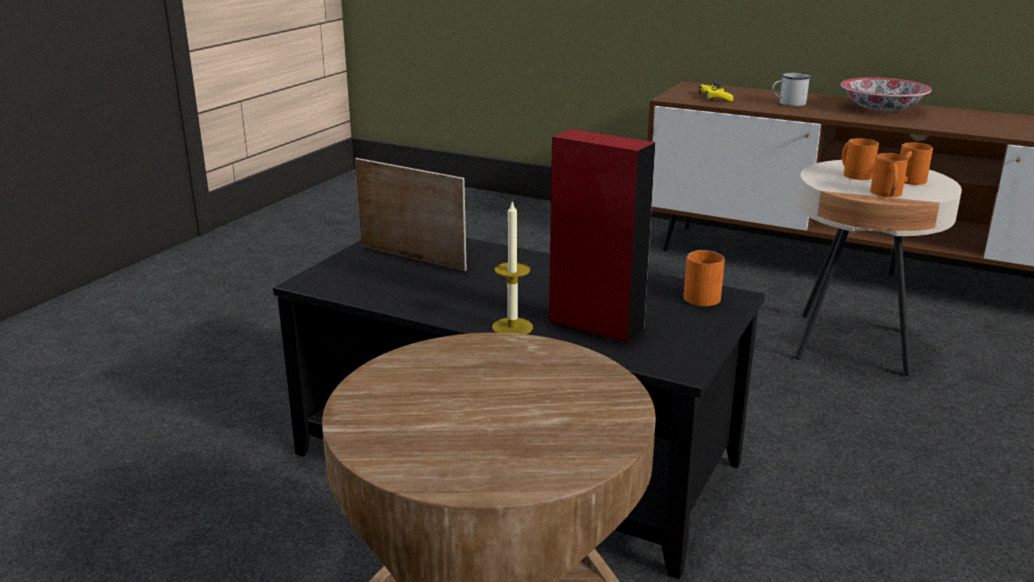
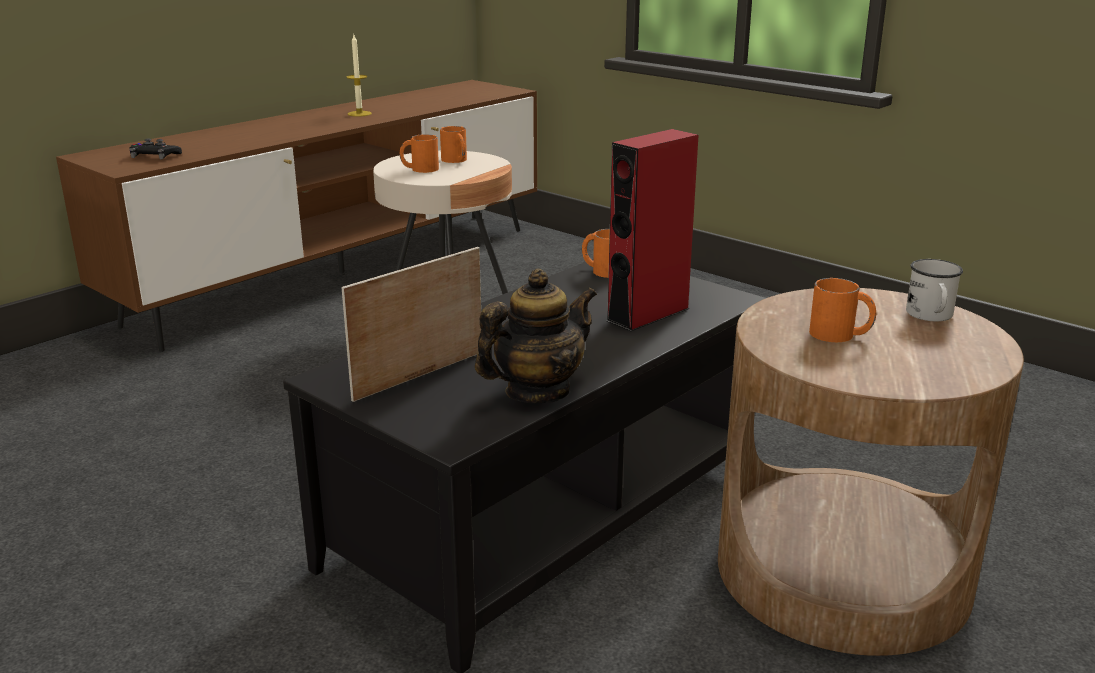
camera: 75 degrees left, 0 degrees up
candle [492,200,533,334] -> candle moved to [347,35,372,117]
yellow game controller [699,82,733,101] -> black game controller [129,138,182,159]
white mug [772,72,811,106] -> white mug moved to [906,259,963,321]
bowl [841,77,932,111] -> none
orange mug [870,153,908,197] -> orange mug moved to [809,278,876,342]
none -> teapot [475,268,597,403]

